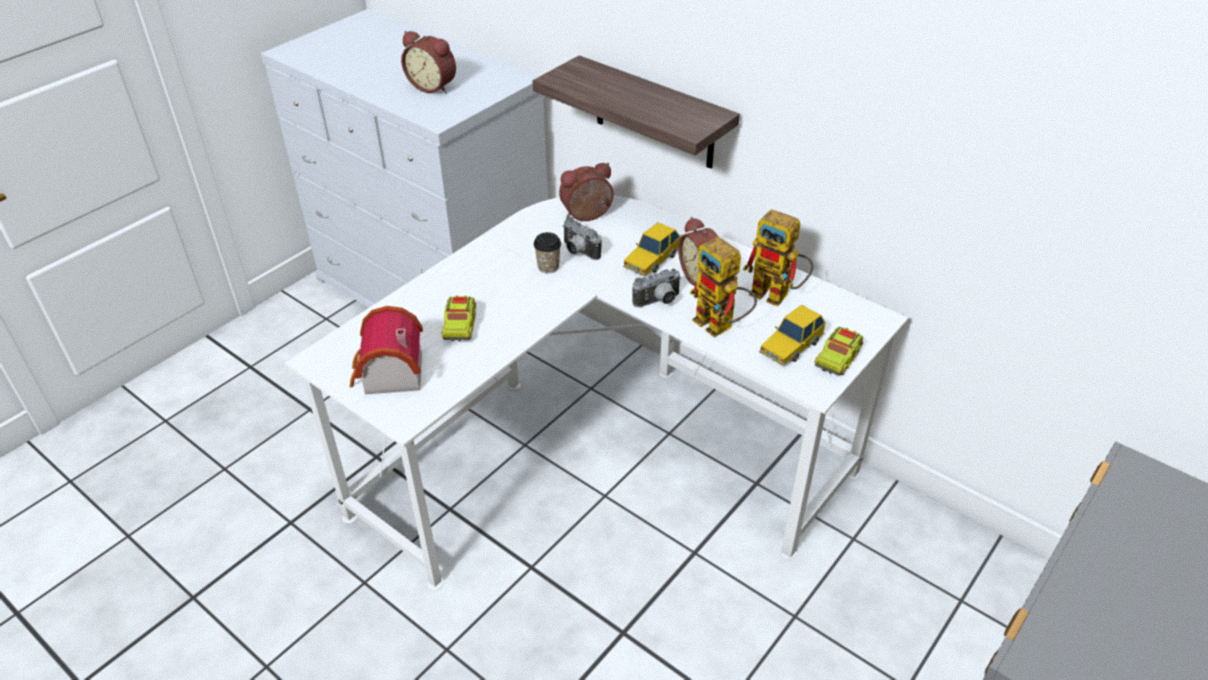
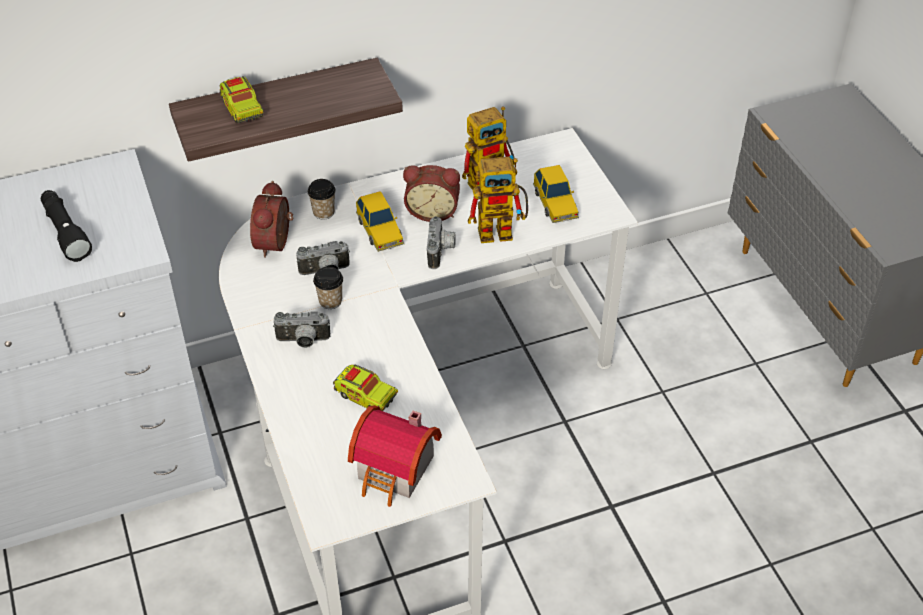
camera: 60 degrees left, 5 degrees up
alarm clock [401,31,456,94] -> black flashlight [41,190,92,262]
toy truck [814,327,863,376] -> toy truck moved to [219,76,263,123]
none -> camera [273,312,330,348]
none -> cup [308,179,336,220]

